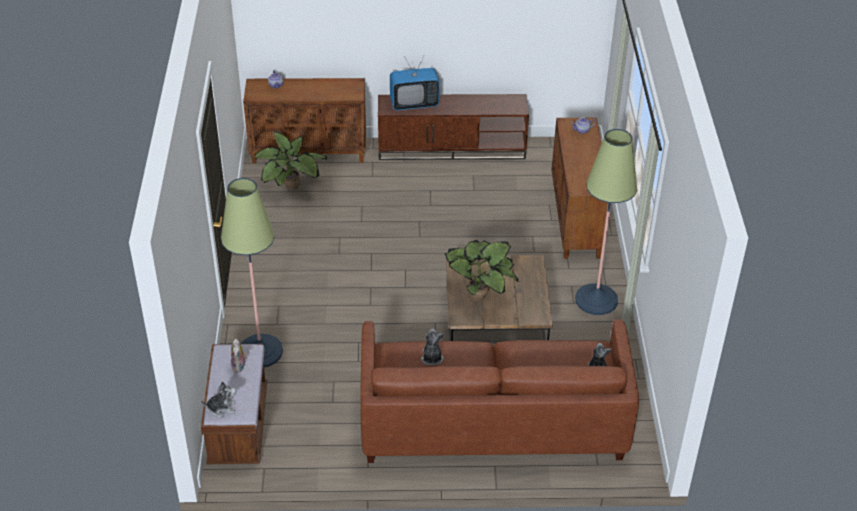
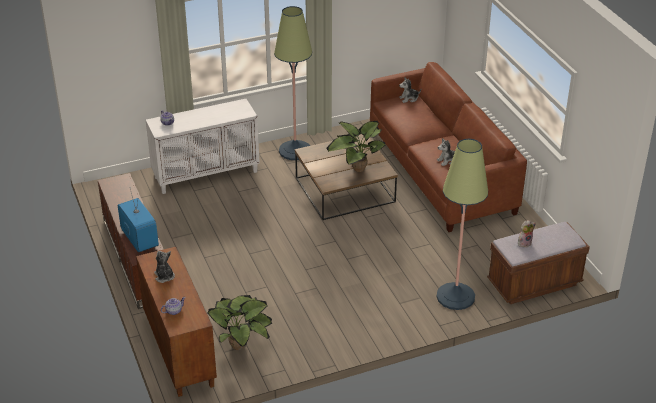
camera: 110 degrees left, 5 degrees down
plush toy [201,381,236,417] -> plush toy moved to [154,251,175,283]
brown cabinet [551,118,608,259] -> white cabinet [146,99,260,194]

